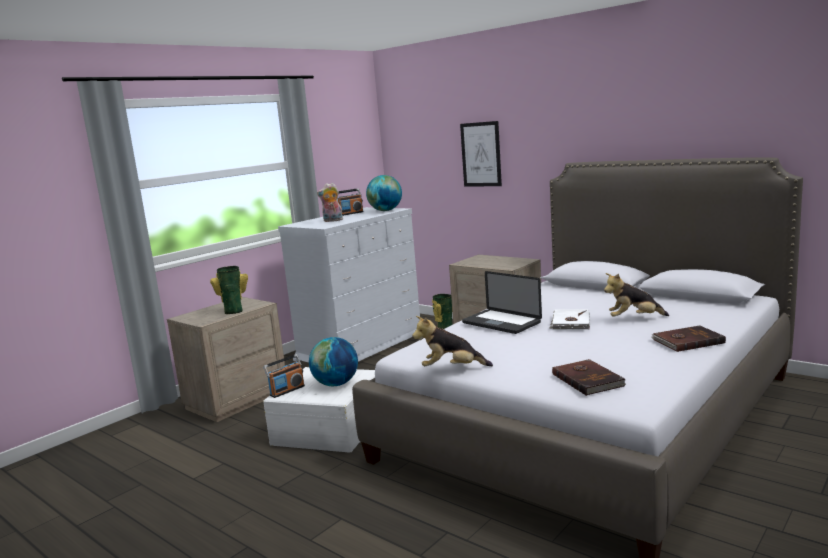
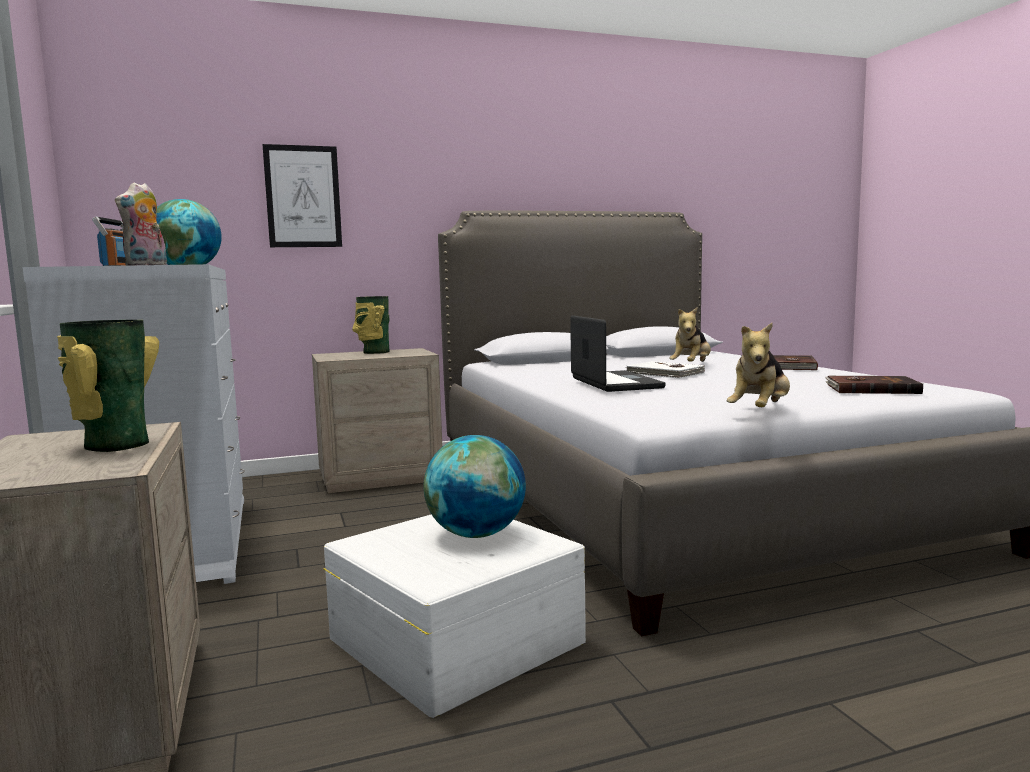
camera: 60 degrees left, 5 degrees down
radio [263,354,305,398] -> none
vase [432,294,452,329] -> vase moved to [352,296,389,354]
laptop [462,271,542,334] -> laptop turned 90 degrees counterclockwise [570,315,665,392]

